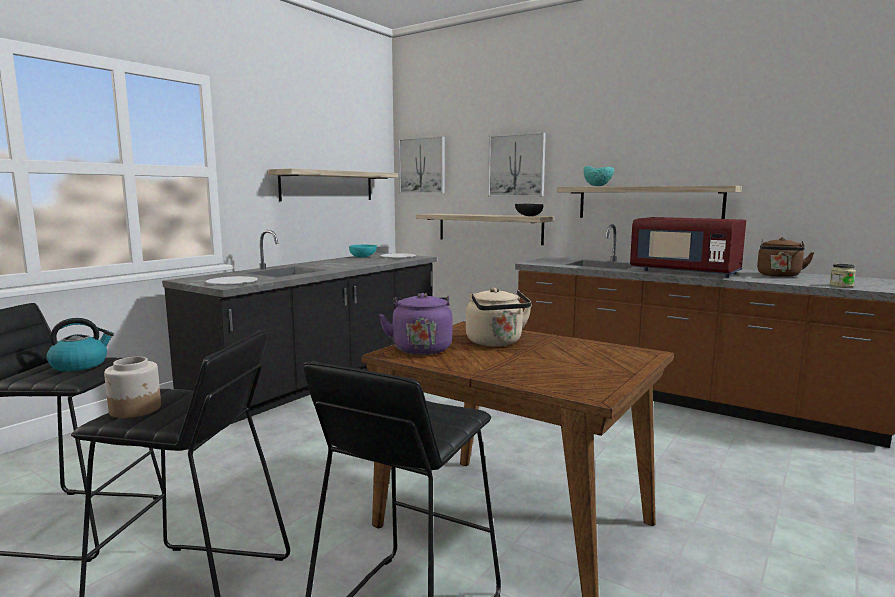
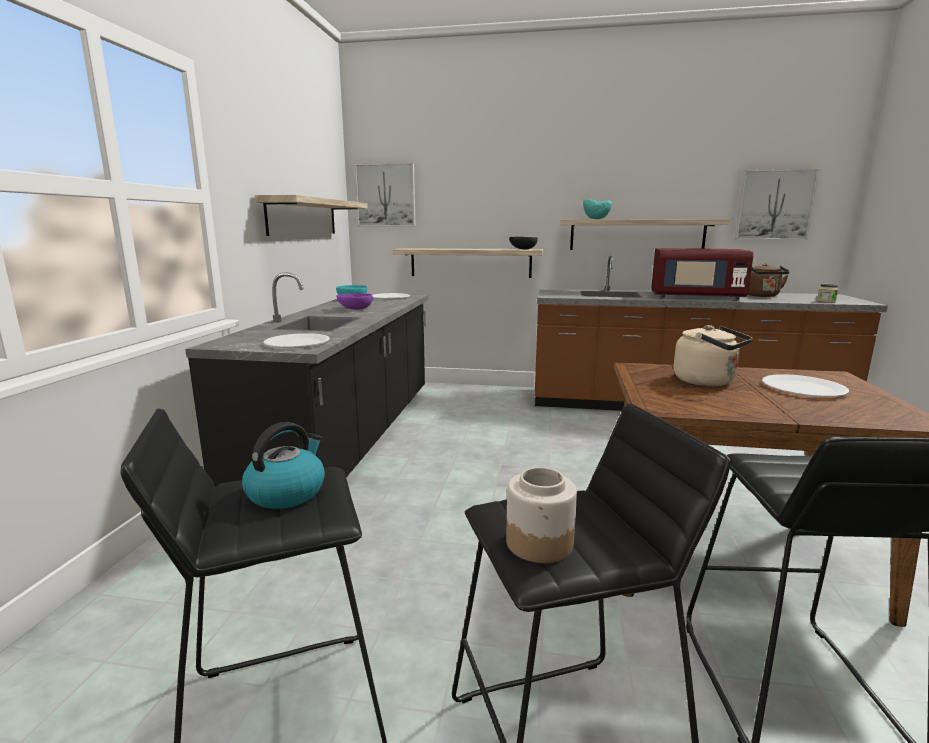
camera: 25 degrees left, 5 degrees up
purple kettle [379,293,452,355] -> none
picture [488,132,546,197] -> picture moved to [735,169,819,240]
none -> purple bowl [337,293,373,310]
none -> white plate [762,374,849,397]

